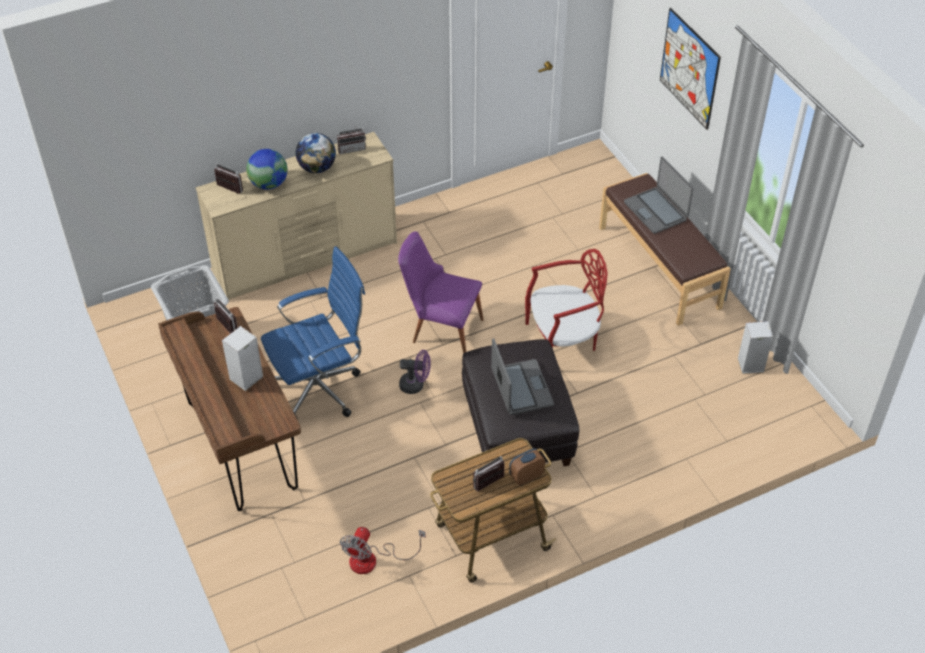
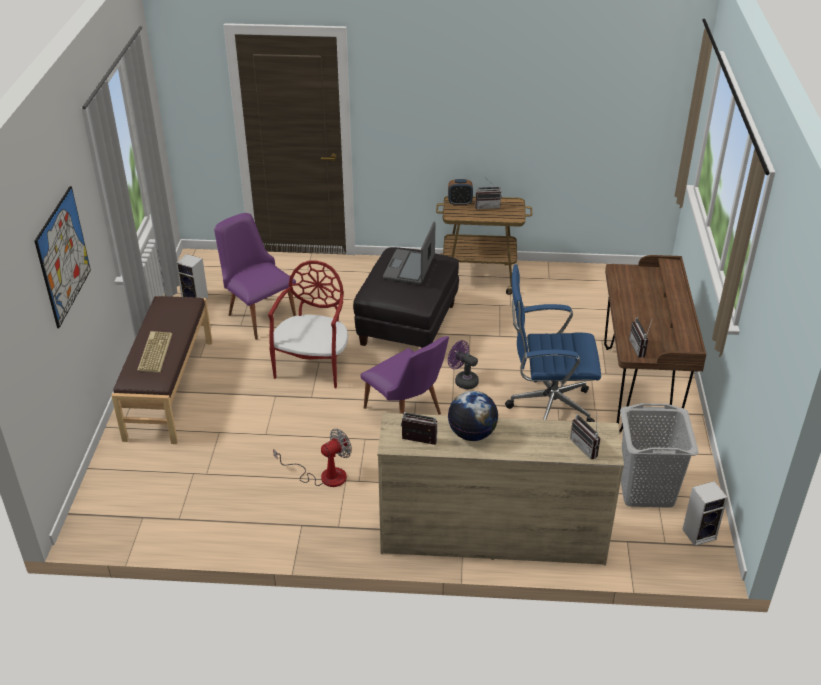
camera: 150 degrees left, 10 degrees down
speaker [222,326,263,391] -> speaker moved to [682,481,728,546]
globe [246,149,287,190] -> none
fan [340,527,426,574] -> fan moved to [273,429,352,487]
red chair [525,249,608,351] -> red chair turned 90 degrees clockwise [268,261,348,388]
laptop [624,157,693,234] -> keyboard [137,331,172,373]
none -> purple chair [214,213,296,340]

